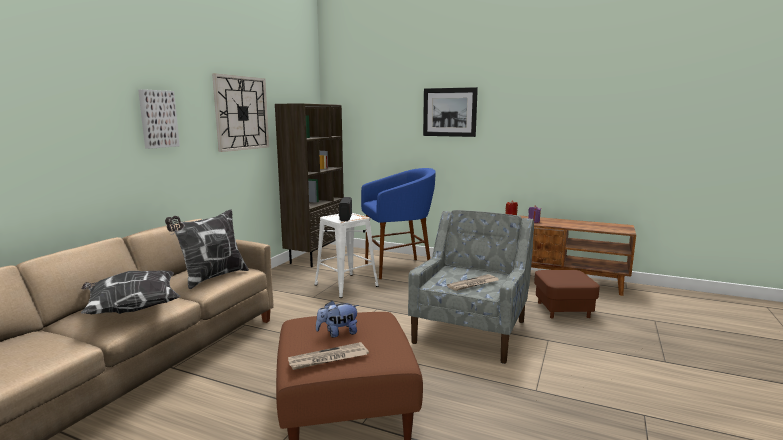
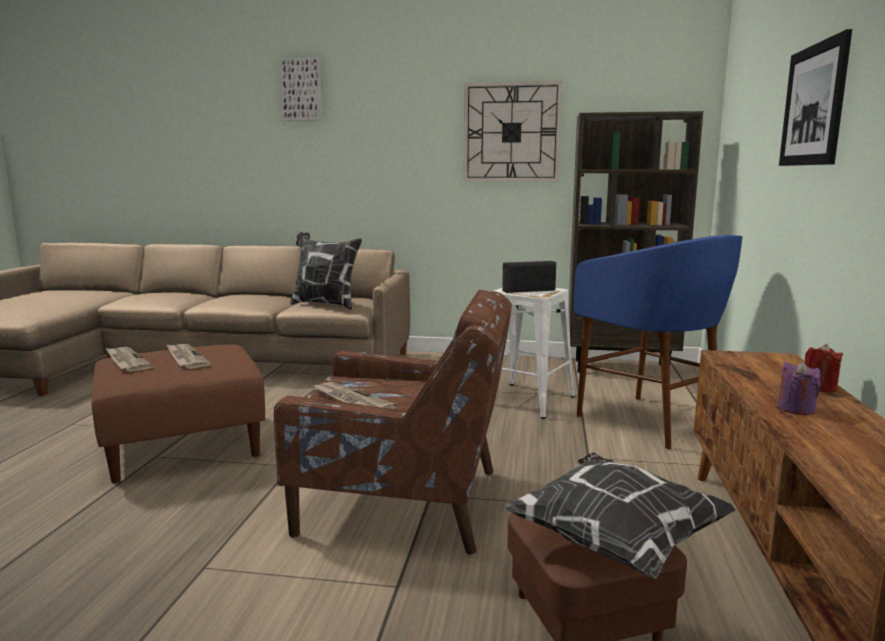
camera: 75 degrees right, 0 degrees up
pillow [81,271,181,314] -> pillow moved to [503,452,737,579]
picture [138,89,180,149] -> picture moved to [280,58,322,121]
plush toy [316,300,359,338] -> newspaper [166,344,211,369]
grey armchair [408,210,534,364] -> brown armchair [274,290,512,555]

